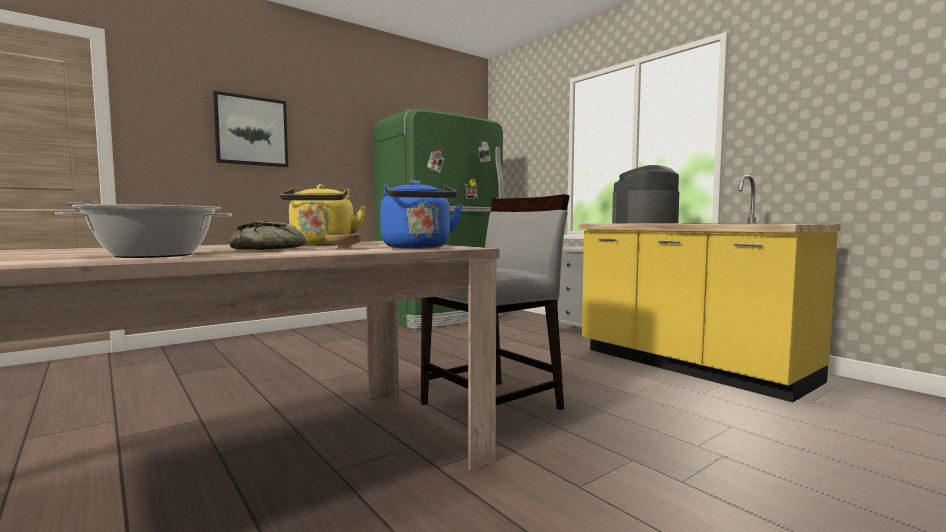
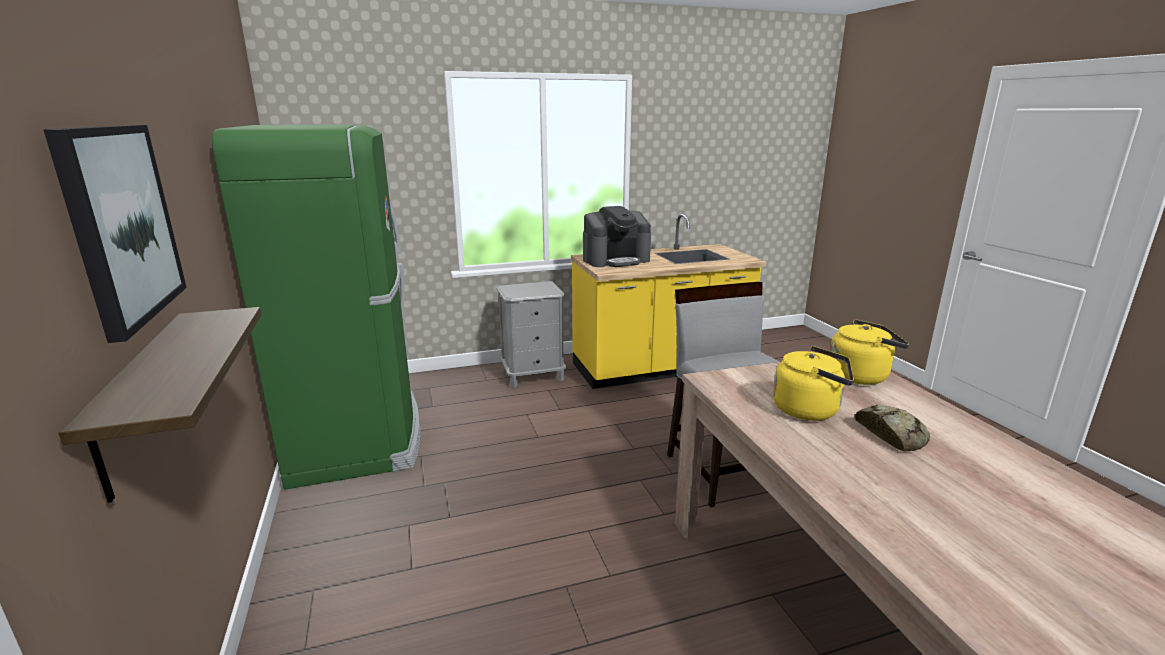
camera: 70 degrees left, 15 degrees up
cooking pot [55,204,232,258] -> none
brown bowl [325,234,363,248] -> none
blue kettle [380,180,463,249] -> yellow kettle [830,319,909,385]
coffee machine [612,165,679,223] -> coffee machine turned 90 degrees counterclockwise [583,206,651,267]
none -> shelf [59,307,262,503]

